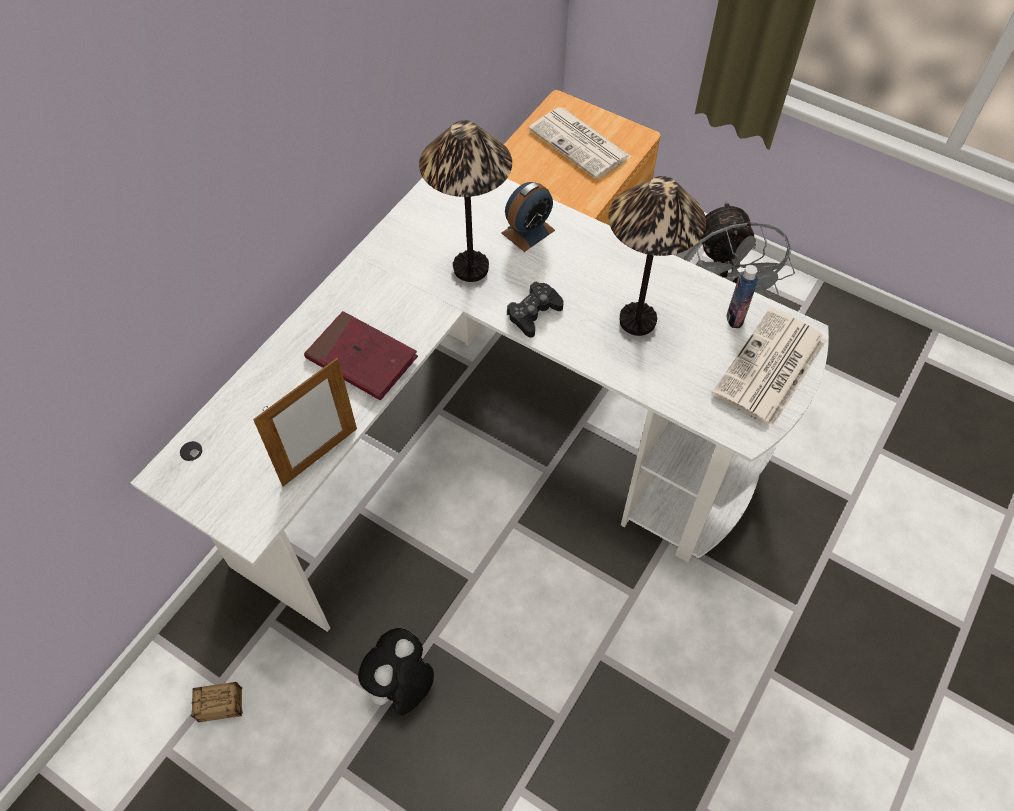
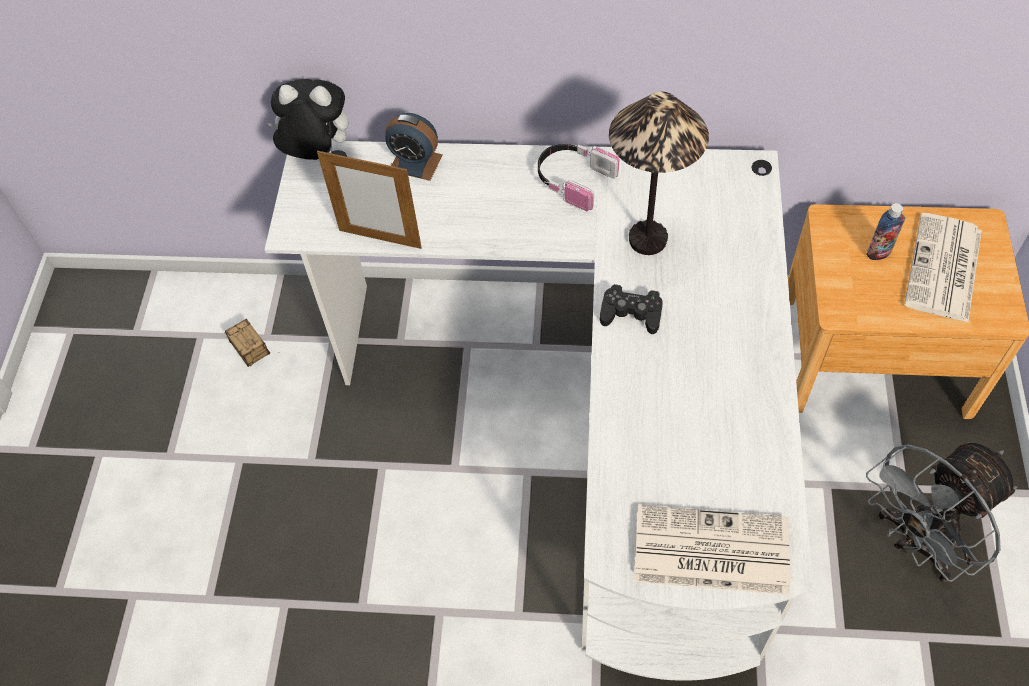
camera: 65 degrees right, 0 degrees up
red book [304,311,418,400] -> none
plush toy [358,628,434,716] -> plush toy moved to [268,79,348,160]
alarm clock [501,182,555,252] -> alarm clock moved to [385,113,443,181]
table lamp [608,176,706,336] -> none
bottle [727,265,758,328] -> bottle moved to [866,203,905,260]
none -> headphones [538,144,619,211]

